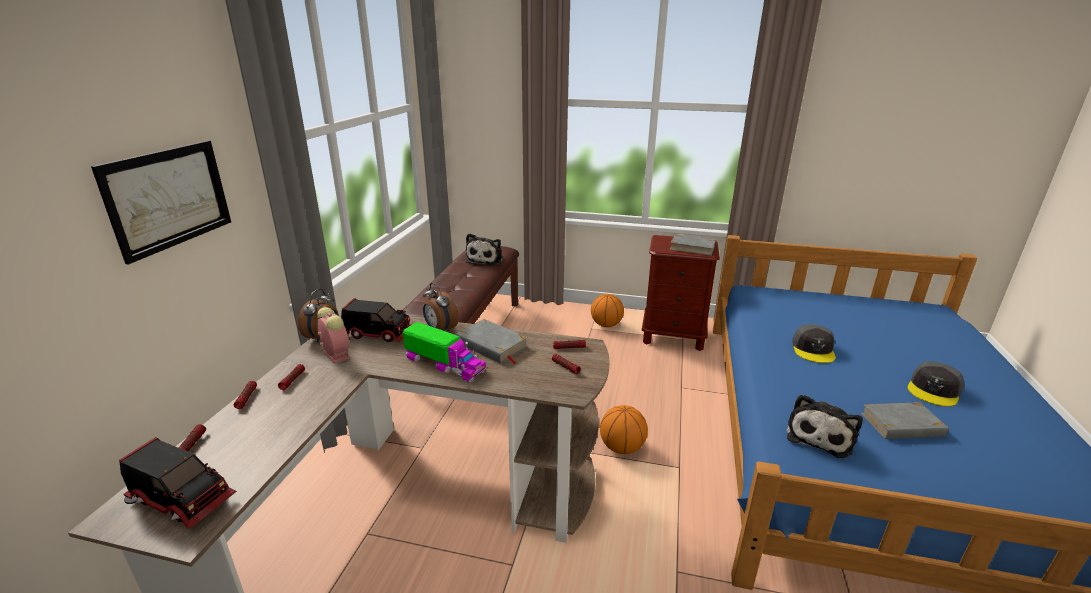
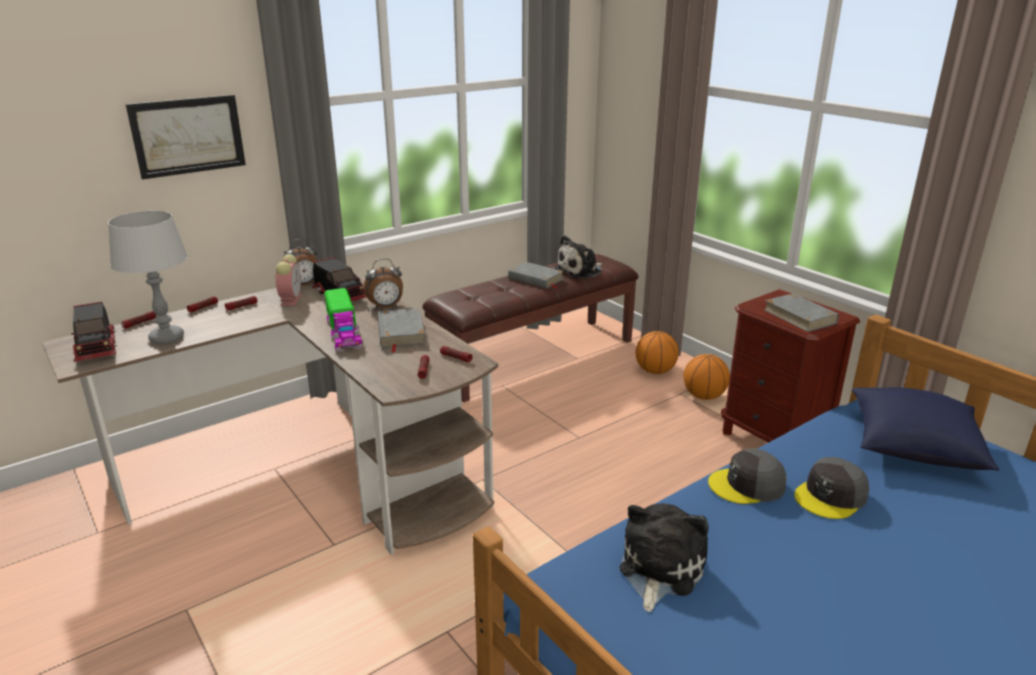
camera: 40 degrees right, 0 degrees up
alarm clock [423,283,458,331] -> alarm clock turned 105 degrees counterclockwise [364,259,403,309]
basketball [600,405,648,454] -> basketball moved to [636,331,679,374]
plush toy [787,394,863,458] -> plush toy turned 135 degrees clockwise [620,503,709,612]
grey book [861,402,949,439] -> grey book moved to [508,262,564,288]
grey cap [907,361,964,406] -> grey cap moved to [708,448,786,504]
none -> grey table lamp [108,211,188,344]
none -> blue pillow [852,387,999,471]

